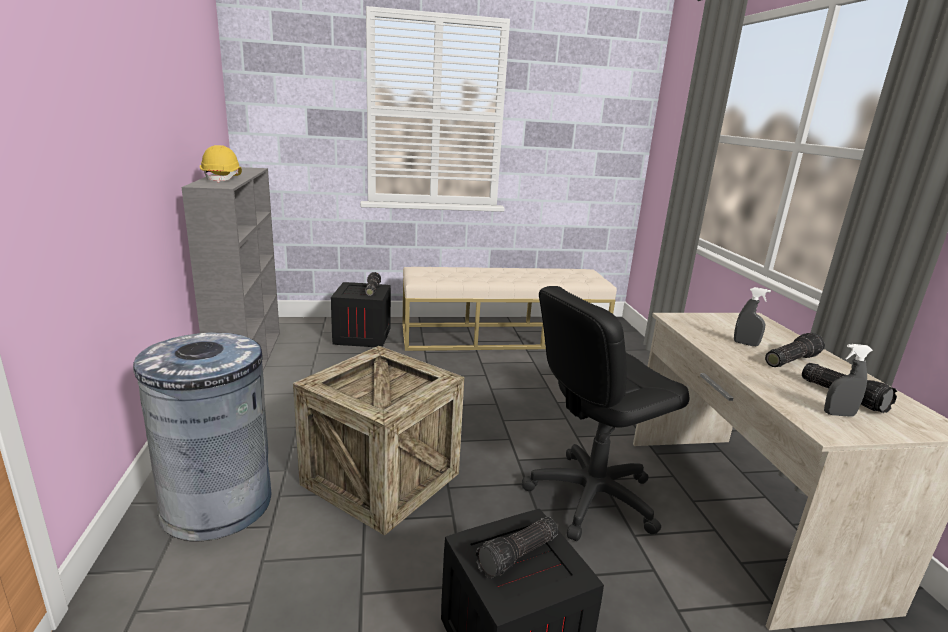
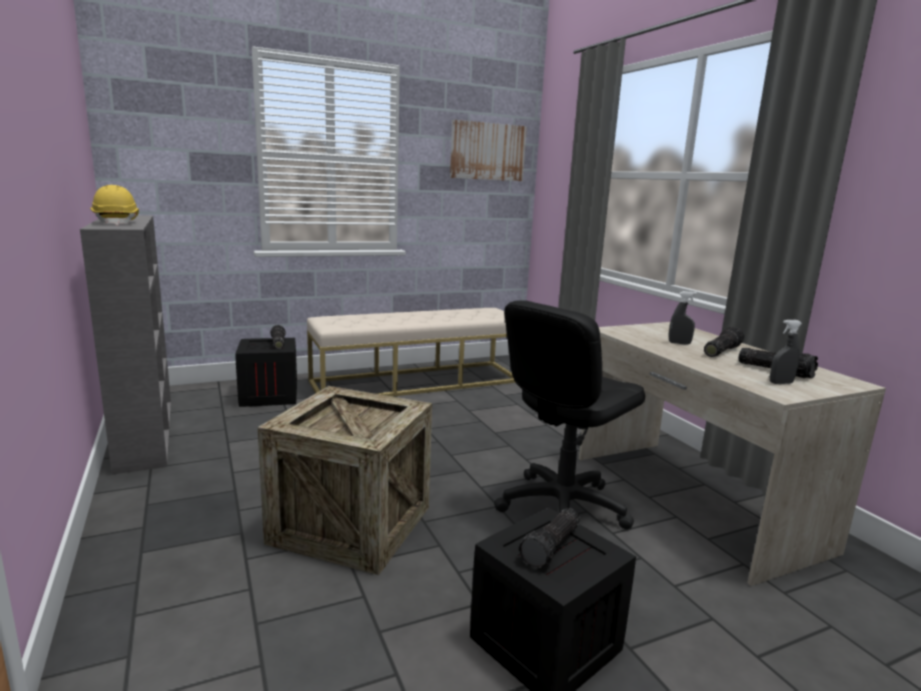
camera: 15 degrees left, 5 degrees down
grey trash can [133,333,271,542] -> none
none -> picture [450,120,527,181]

